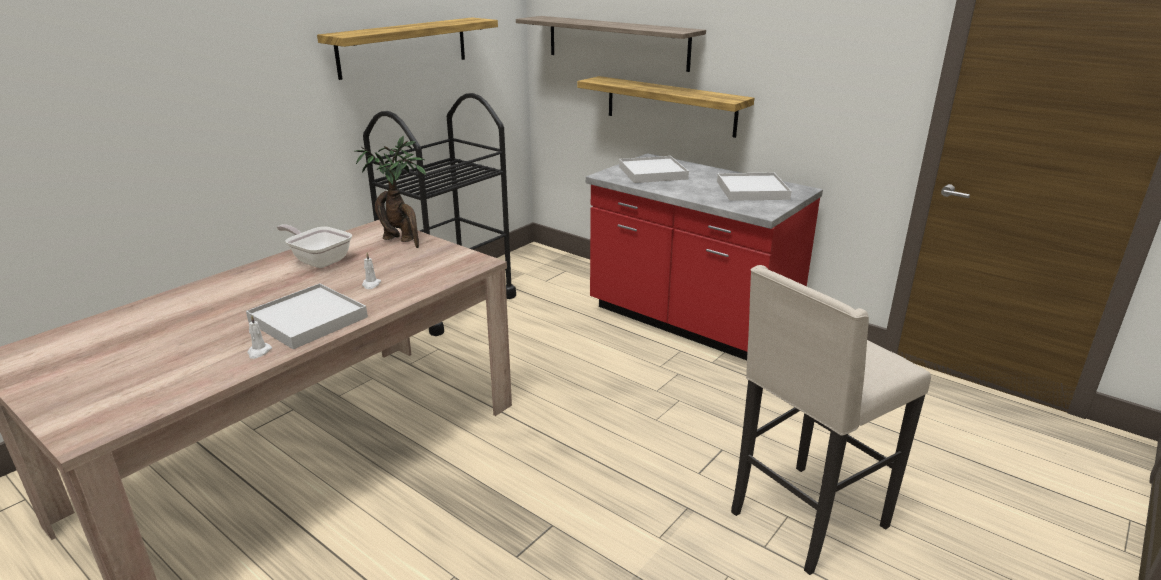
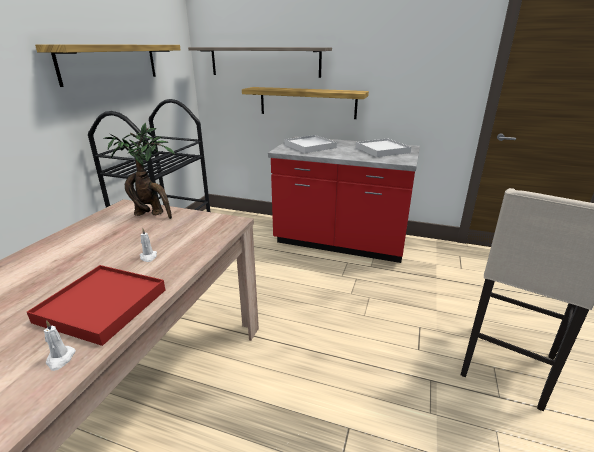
camera: 20 degrees left, 0 degrees up
white tray [246,283,368,349] -> red tray [27,265,165,346]
frying pan [277,224,352,268] -> none

